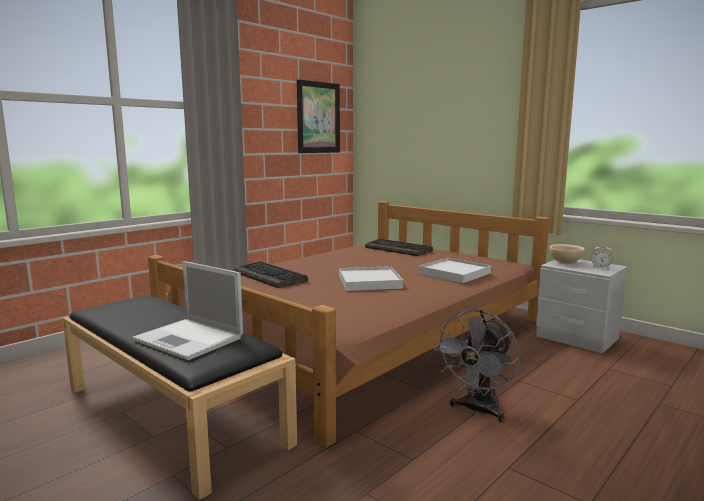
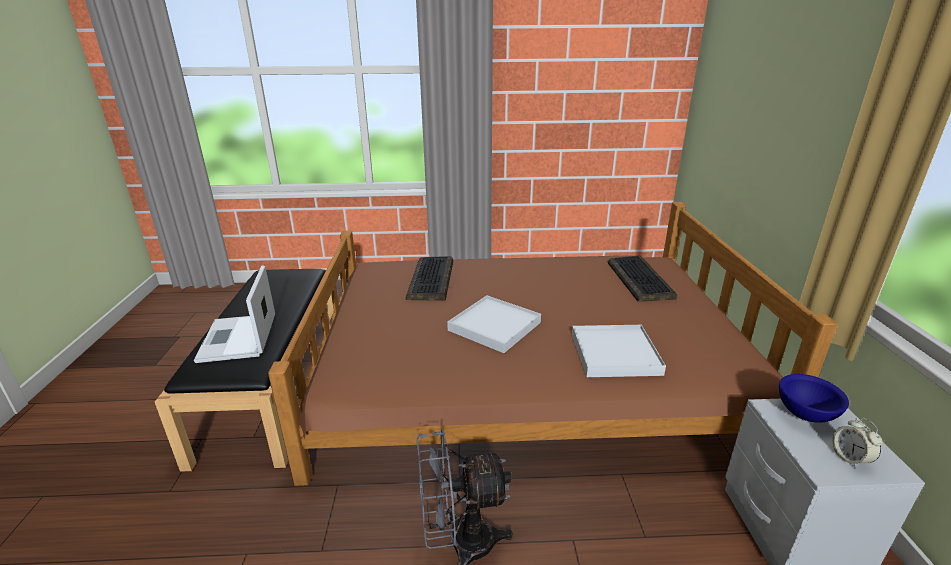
camera: 45 degrees right, 15 degrees up
picture [297,79,340,153] -> none
beige bowl [549,244,585,264] -> blue bowl [779,374,849,423]

